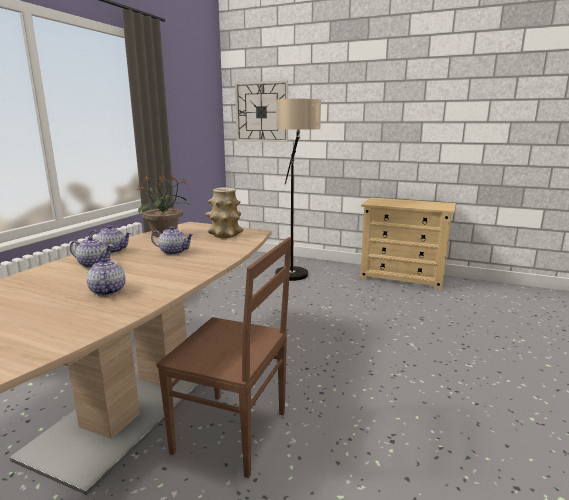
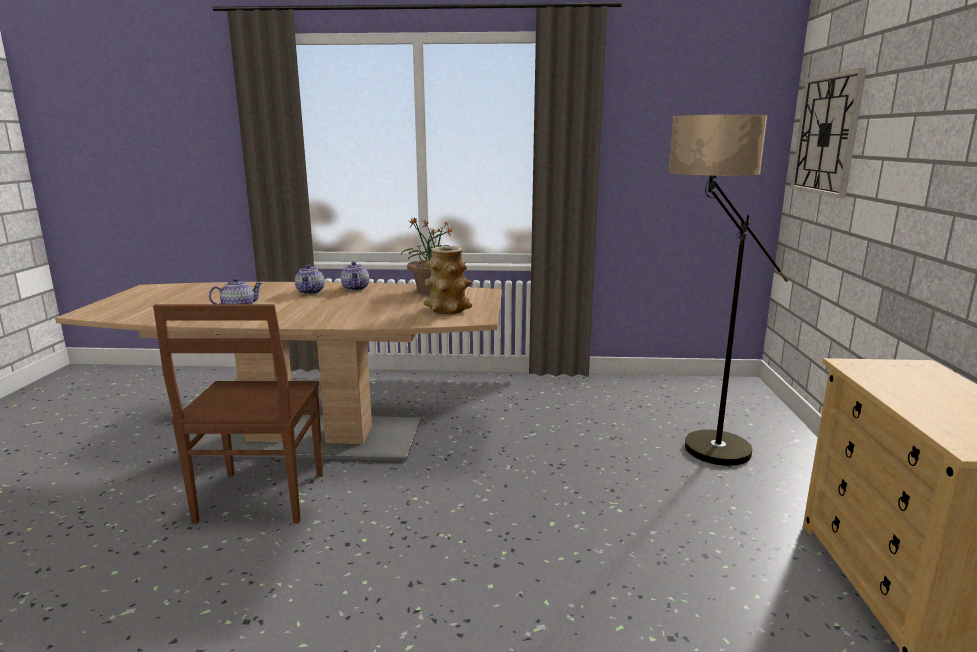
camera: 70 degrees right, 0 degrees up
teapot [151,226,194,255] -> none

